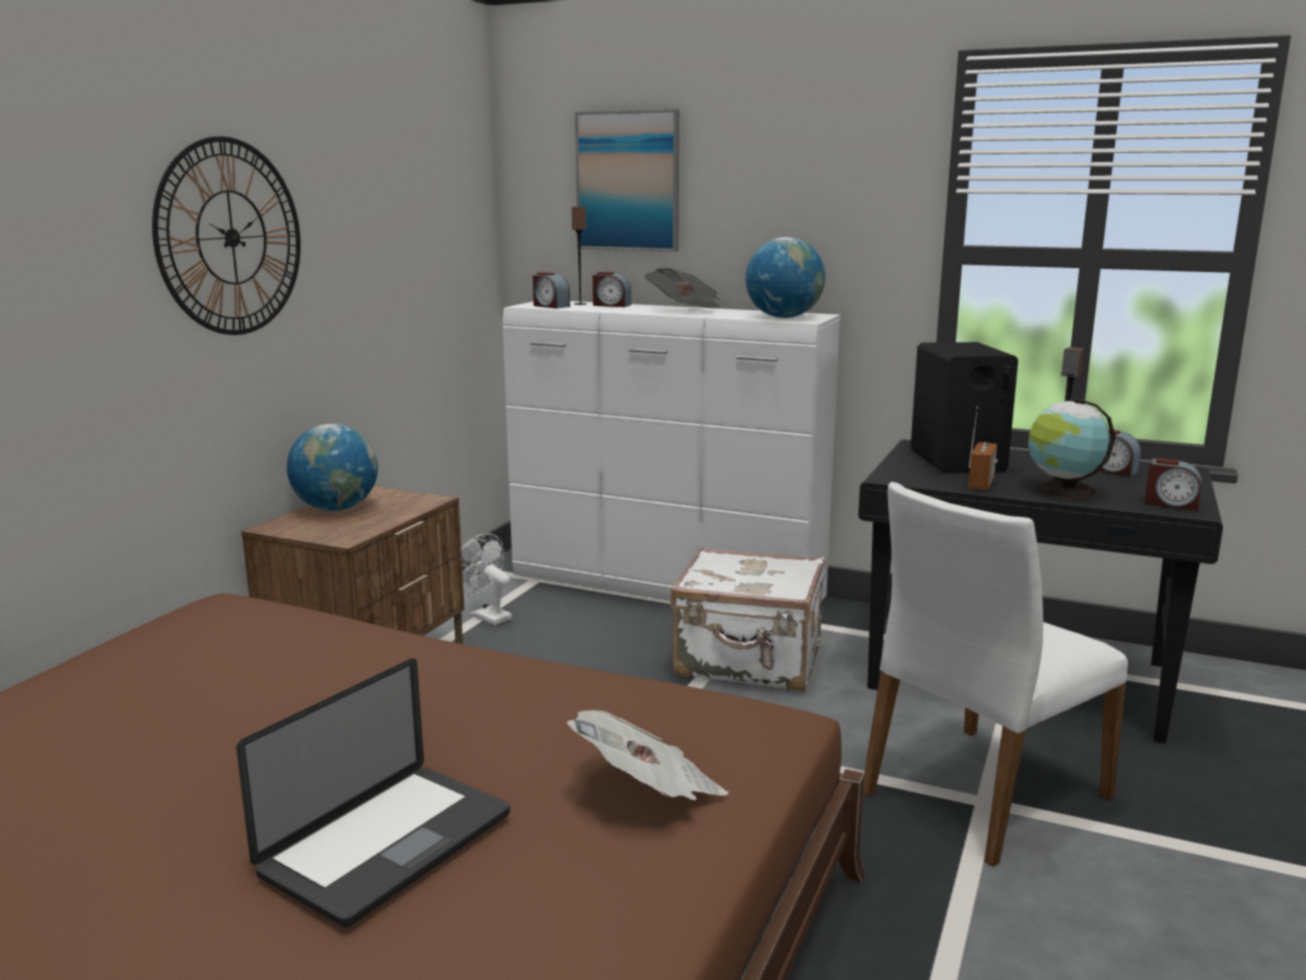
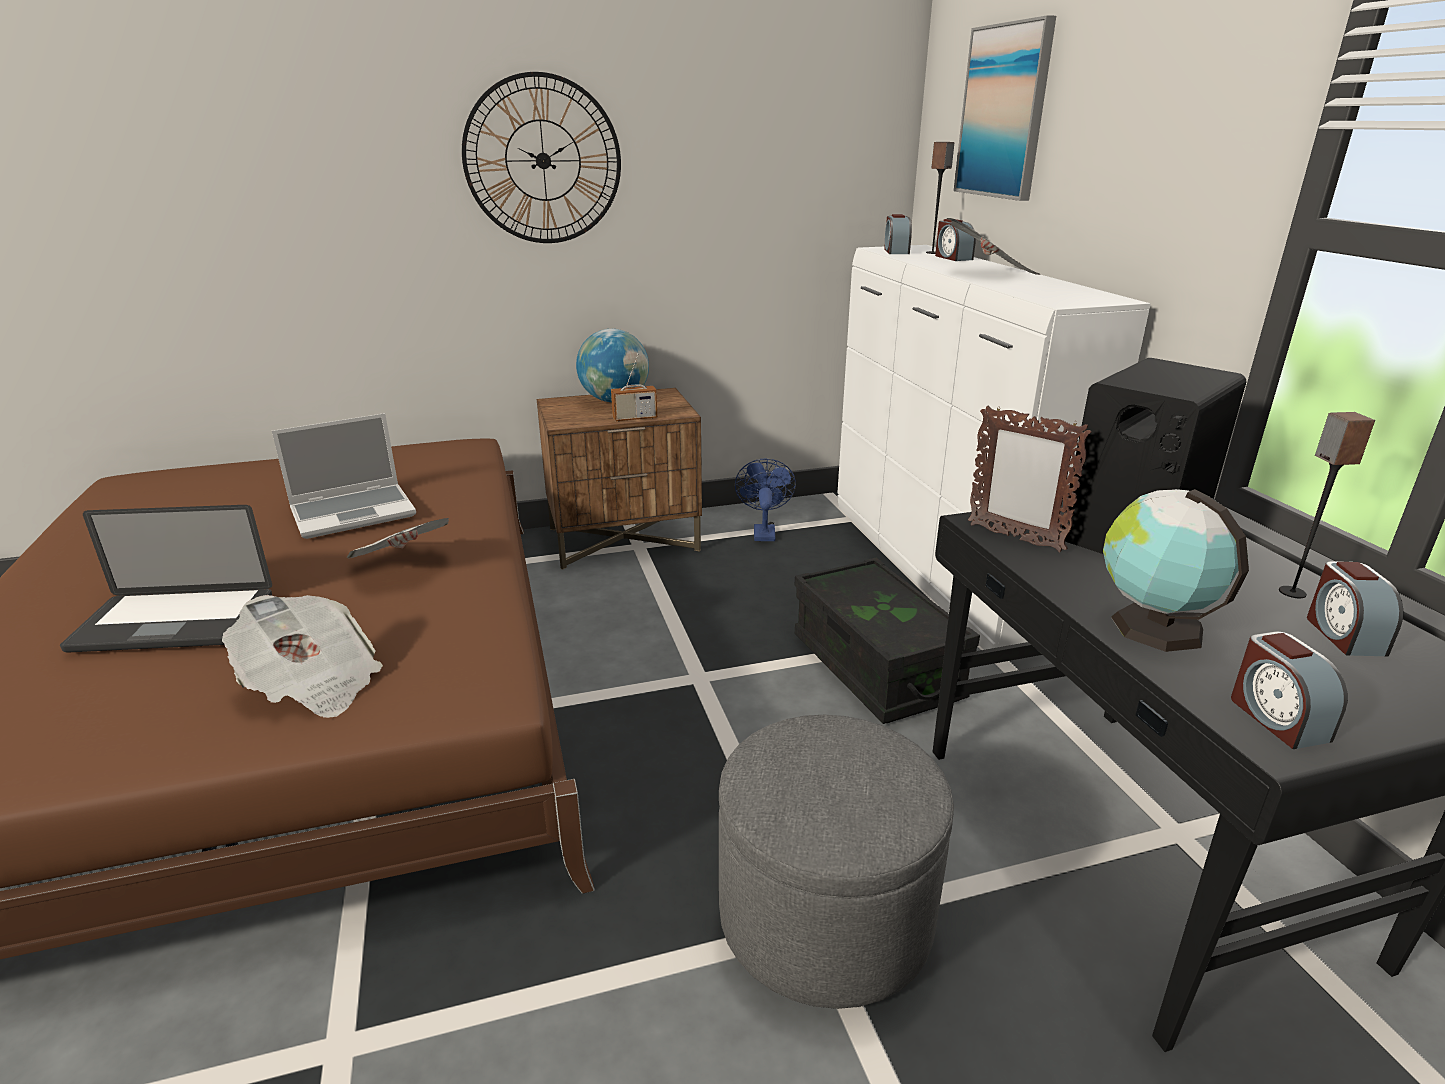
camera: 50 degrees right, 10 degrees up
white fan [461,533,512,625] -> blue fan [735,459,796,541]
white suitcase [670,547,825,691] -> black storage box [795,558,980,724]
globe [745,237,825,318] -> none
white chair [863,482,1128,867] -> grey ottoman [719,715,954,1009]
radio [968,406,998,490] -> radio moved to [611,354,657,422]
none -> laptop [272,413,416,539]
none -> newspaper [347,518,449,559]
none -> picture frame [968,406,1091,552]

